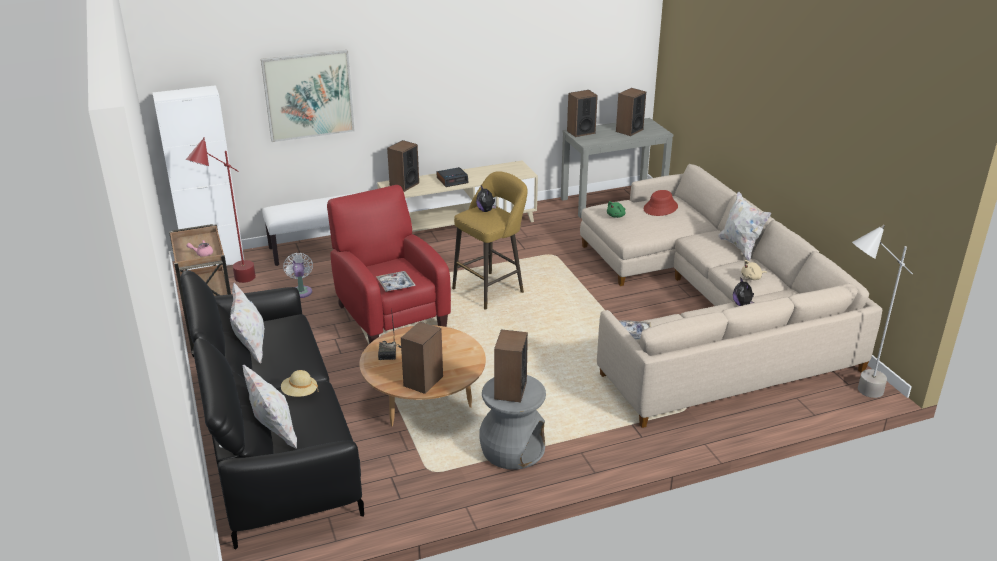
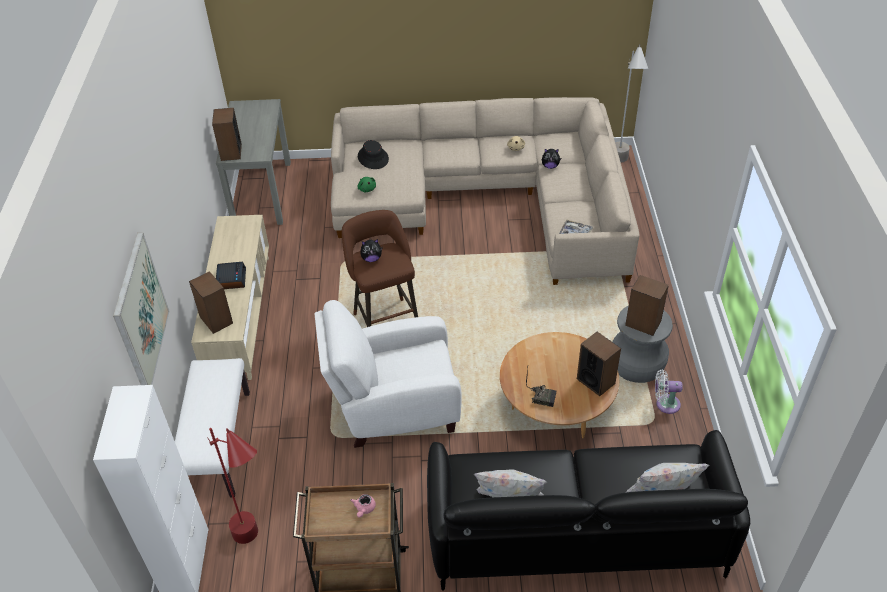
camera: 70 degrees left, 15 degrees up
beige hat [281,370,318,397] -> none
white fan [283,253,313,298] -> white fan moved to [655,370,683,414]
red armchair [327,185,451,344] -> white armchair [314,300,462,448]
tray [376,271,416,292] -> none
yellow stool [452,171,528,309] -> brown stool [342,210,418,327]
speaker [616,88,646,136] -> none
red hat [644,190,678,216] -> black hat [358,140,389,169]
white pillow [718,192,771,261] -> none

